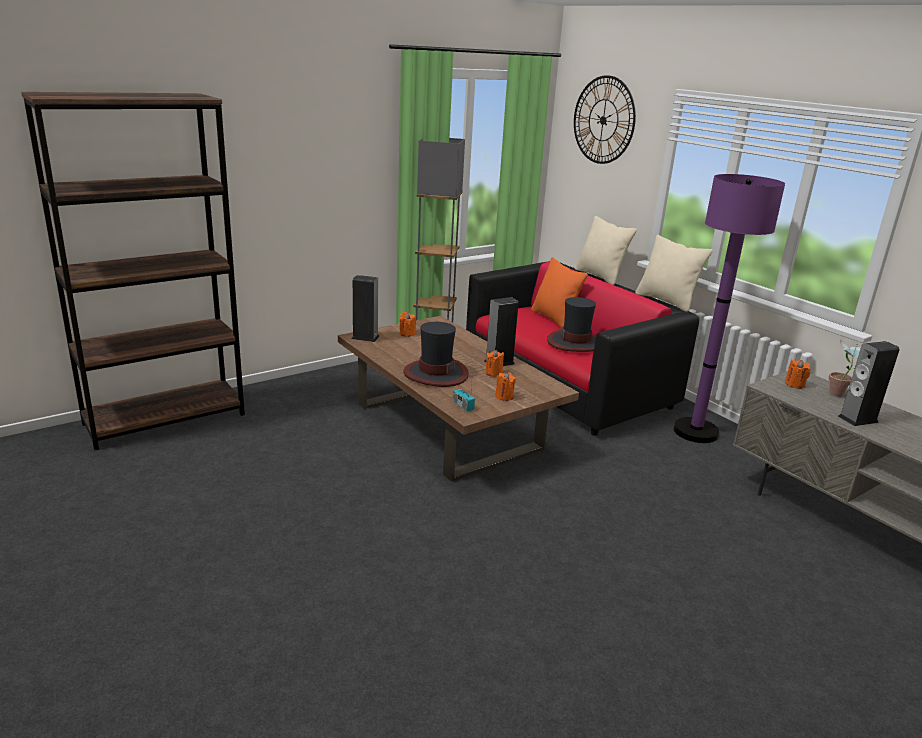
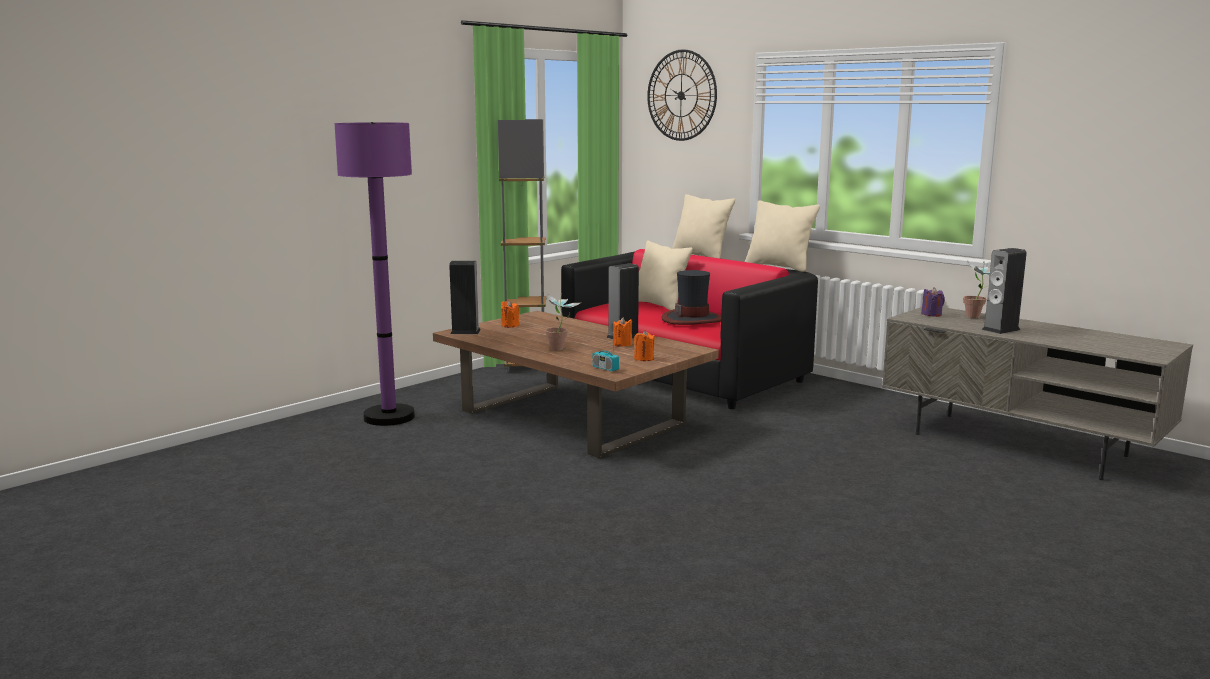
camera: 10 degrees left, 10 degrees down
brown bookcase [21,92,245,450] -> none
hat [403,322,469,387] -> potted plant [545,293,580,351]
orange pillow [531,257,588,328] -> beige pillow [638,240,693,310]
purple floor lamp [673,174,785,443] -> purple floor lamp moved to [334,122,415,426]
orange candle [785,360,810,389] -> purple candle [921,287,945,317]

